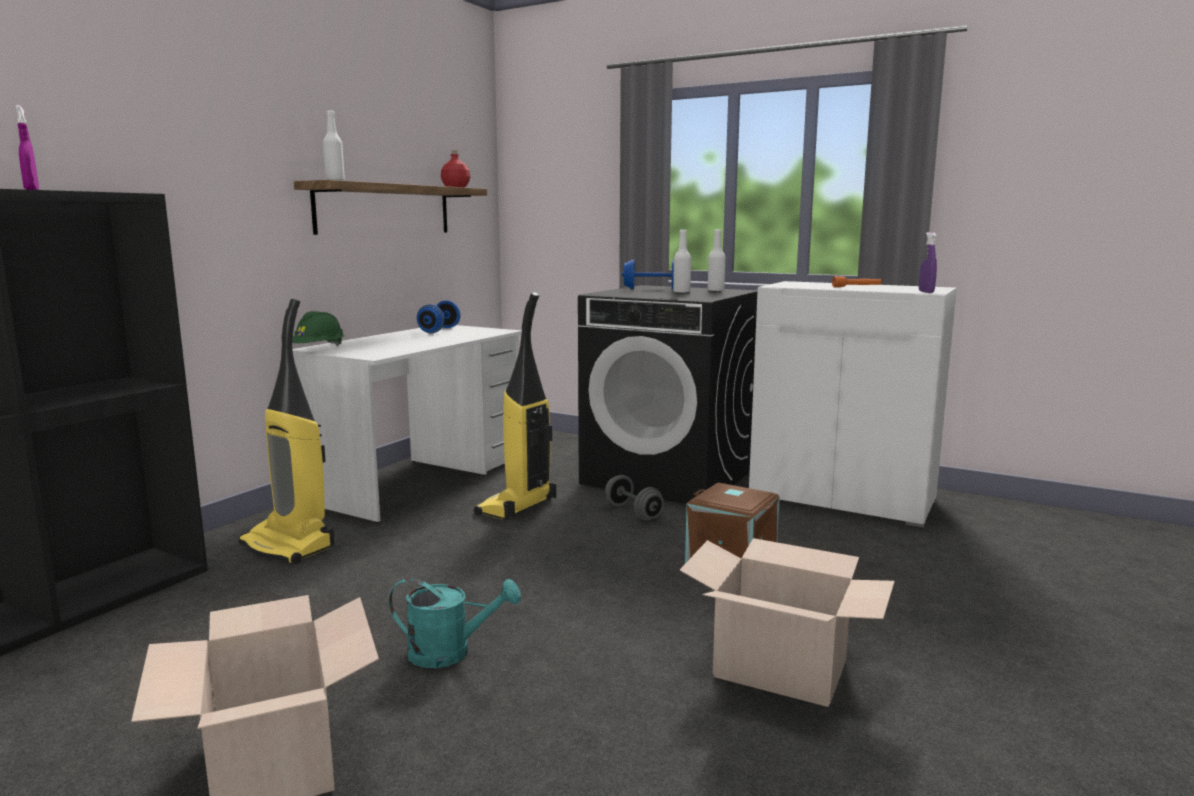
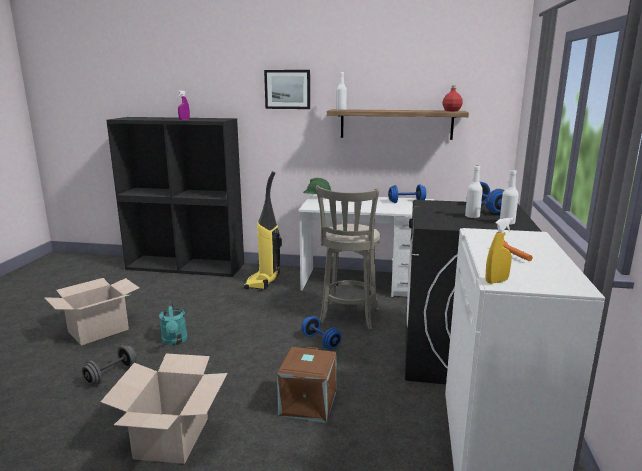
camera: 70 degrees right, 5 degrees up
vacuum cleaner [474,292,556,520] -> grey stool [316,185,380,330]
grey dumbbell [605,475,664,521] -> grey dumbbell moved to [82,345,137,385]
purple spray bottle [919,232,937,293] -> yellow spray bottle [486,218,513,284]
none -> picture [264,70,310,109]
none -> blue dumbbell [302,316,342,349]

